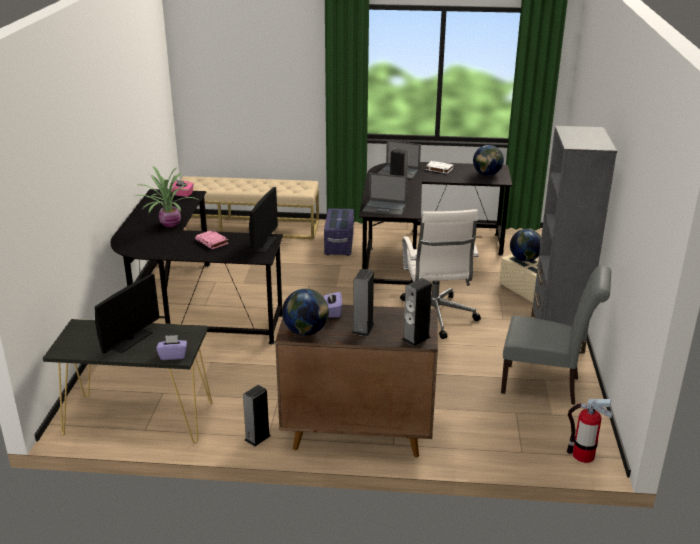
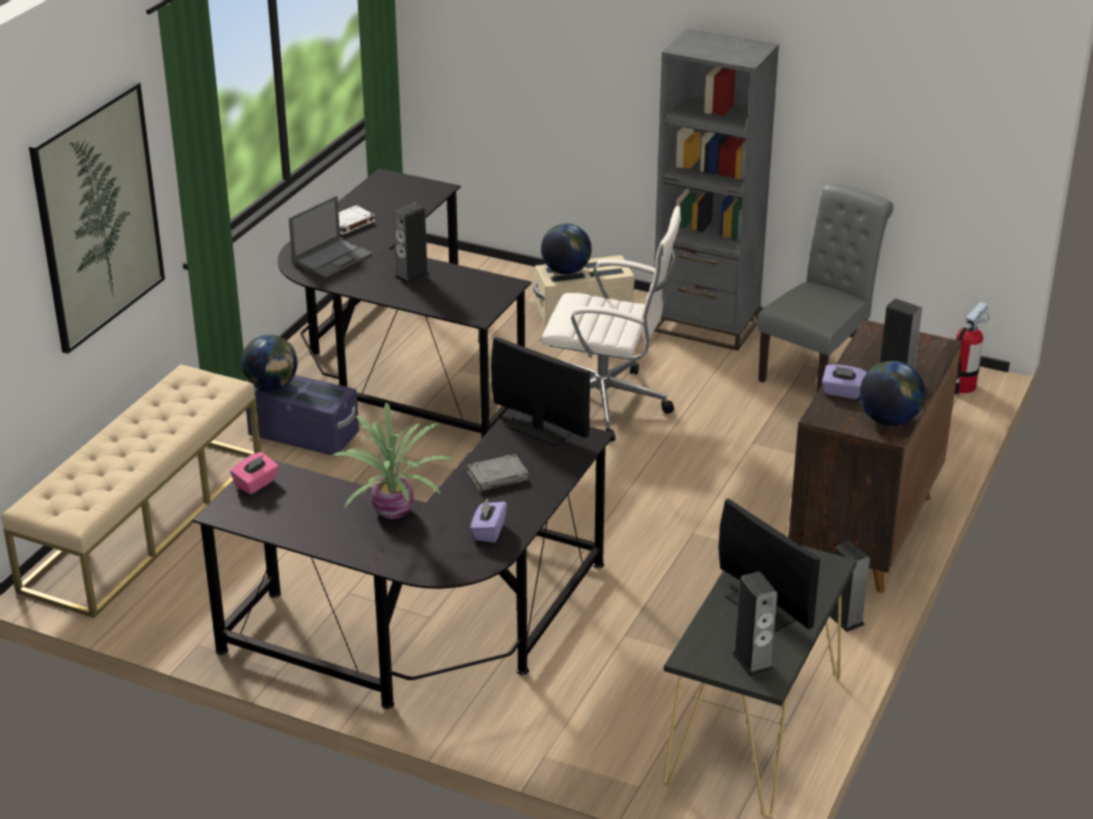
camera: 70 degrees left, 5 degrees up
purple tissue box [156,335,187,360] -> purple tissue box moved to [470,498,507,543]
pink book [195,230,229,249] -> grey book [467,454,529,491]
laptop [362,173,408,216] -> none
speaker [402,278,432,347] -> speaker moved to [732,571,778,677]
globe [473,145,504,176] -> globe moved to [241,335,297,391]
none -> picture [29,82,165,354]

